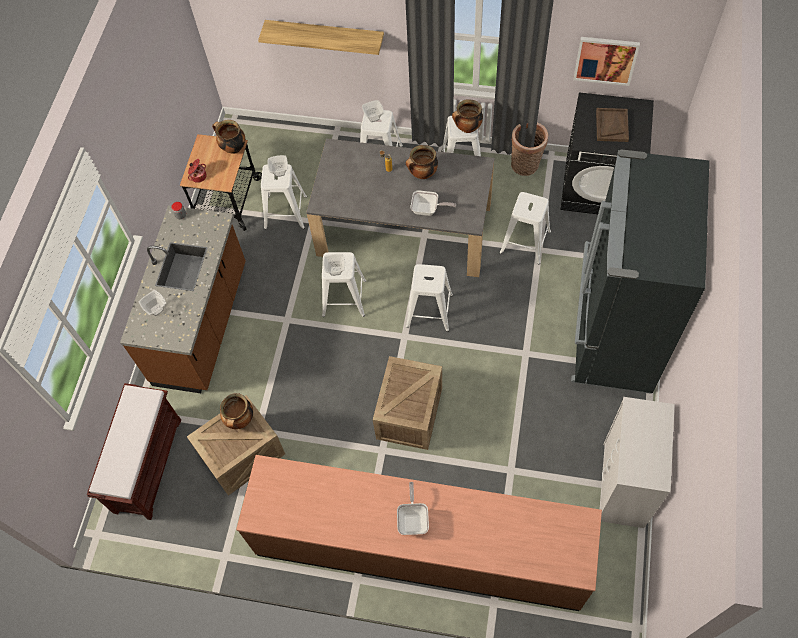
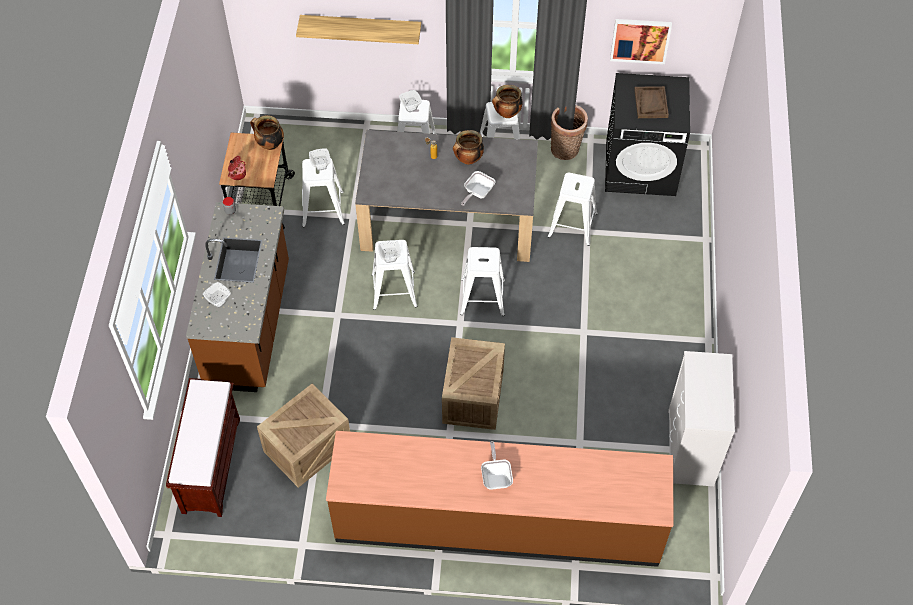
camera: 10 degrees left, 5 degrees down
cooking pot [220,393,253,429] -> none
frying pan [410,191,456,216] -> frying pan turned 120 degrees clockwise [461,171,496,206]
black fridge [571,149,709,394] -> none

